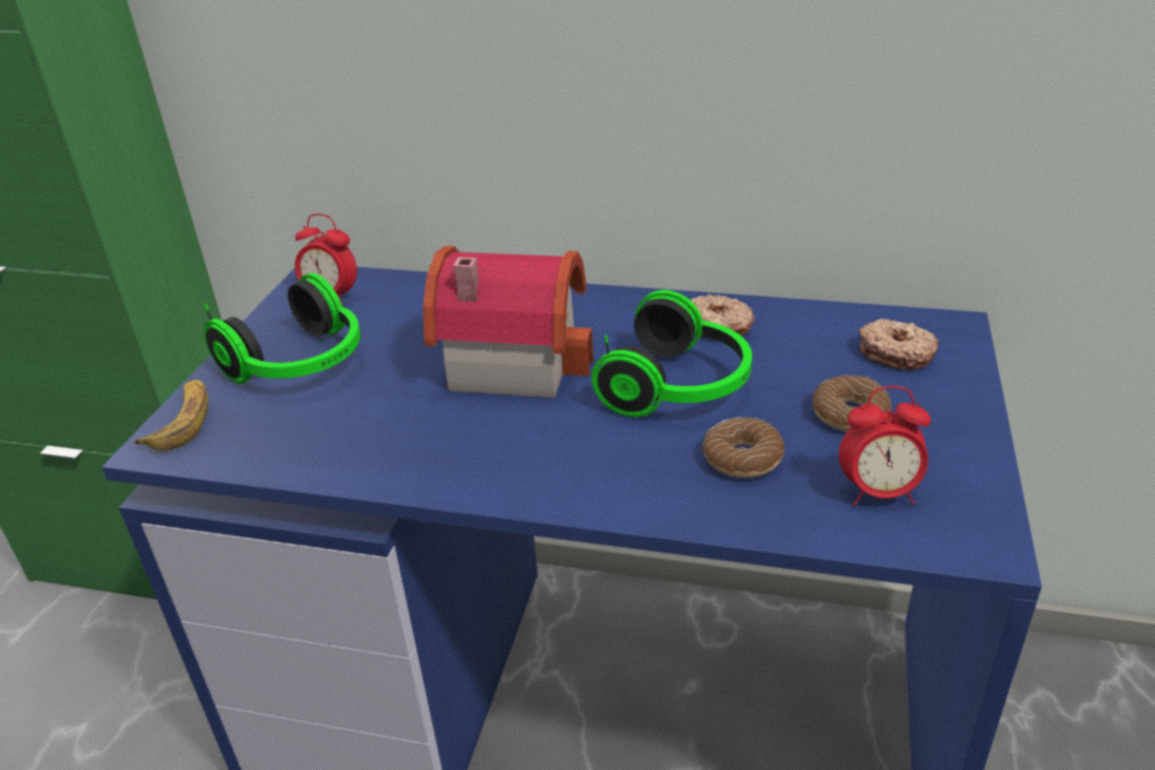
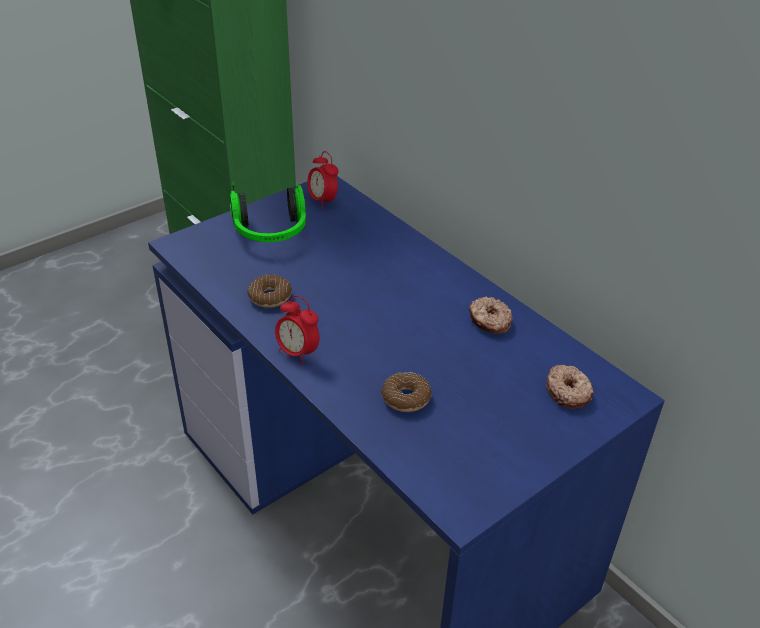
camera: 35 degrees right, 5 degrees up
banana [134,380,208,451] -> none
toy house [423,246,594,398] -> none
headphones [591,290,752,417] -> none
donut [812,375,892,432] -> donut moved to [247,274,292,308]
alarm clock [839,386,931,506] -> alarm clock moved to [275,295,320,365]

